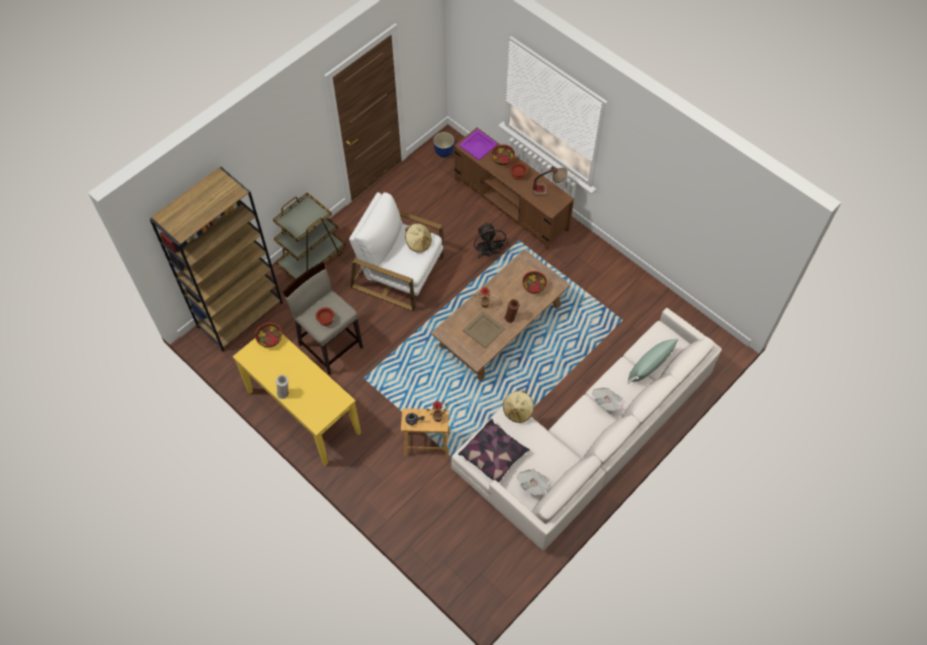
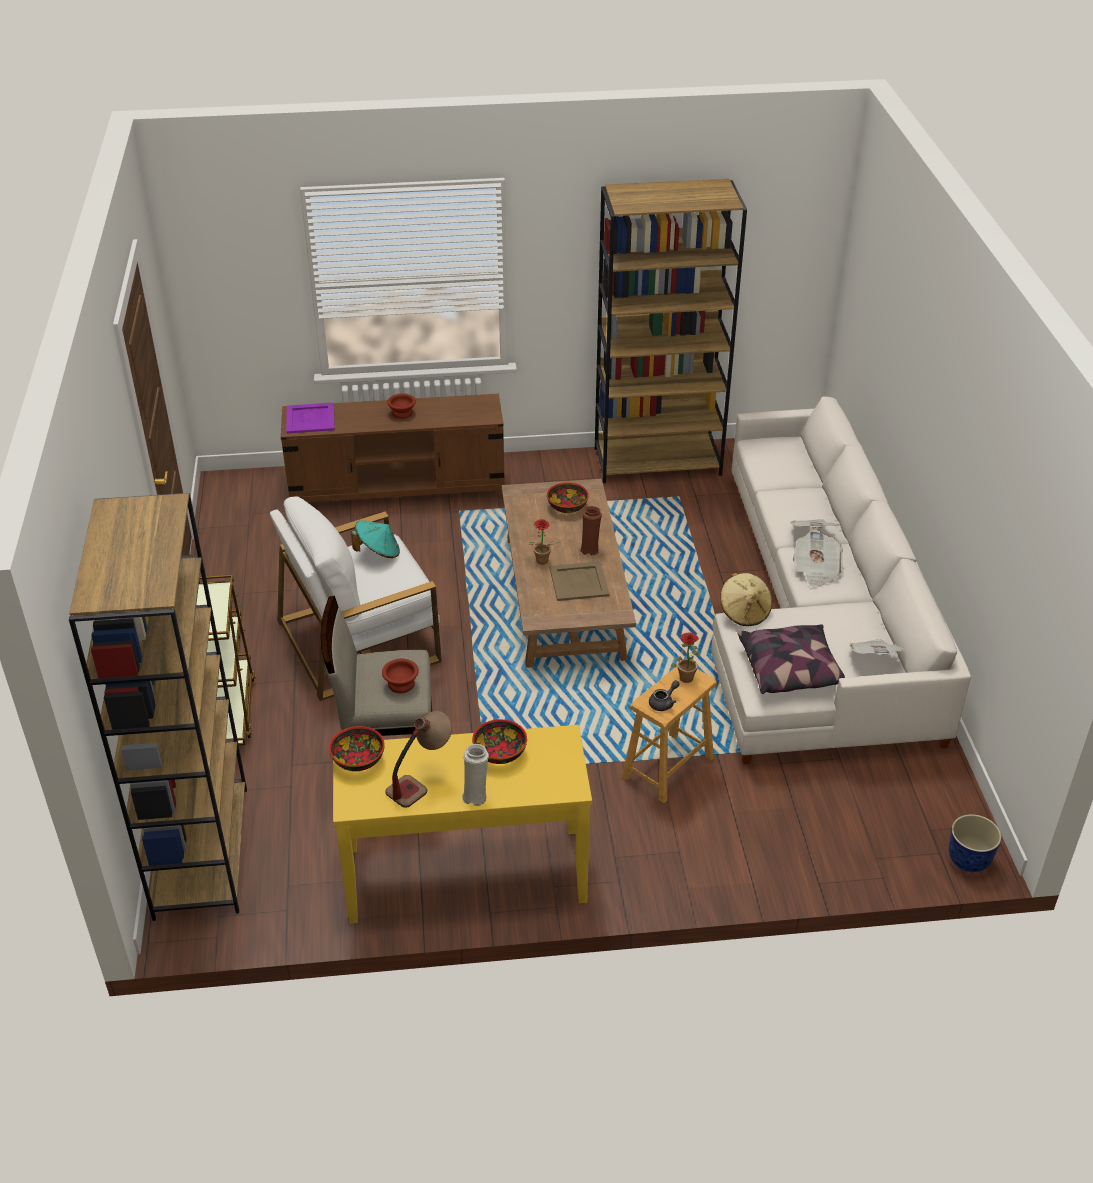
camera: 50 degrees left, 20 degrees down
beige hat [405,223,432,253] -> turquoise hat [351,520,400,558]
planter [433,132,454,157] -> planter moved to [949,814,1002,872]
black fan [474,222,508,258] -> none
bowl [491,144,515,165] -> bowl moved to [472,719,527,764]
table lamp [533,166,568,196] -> table lamp moved to [385,711,452,808]
green pillow [627,338,679,384] -> none
none -> brown bookcase [595,179,747,483]
none -> newspaper [793,530,843,588]

